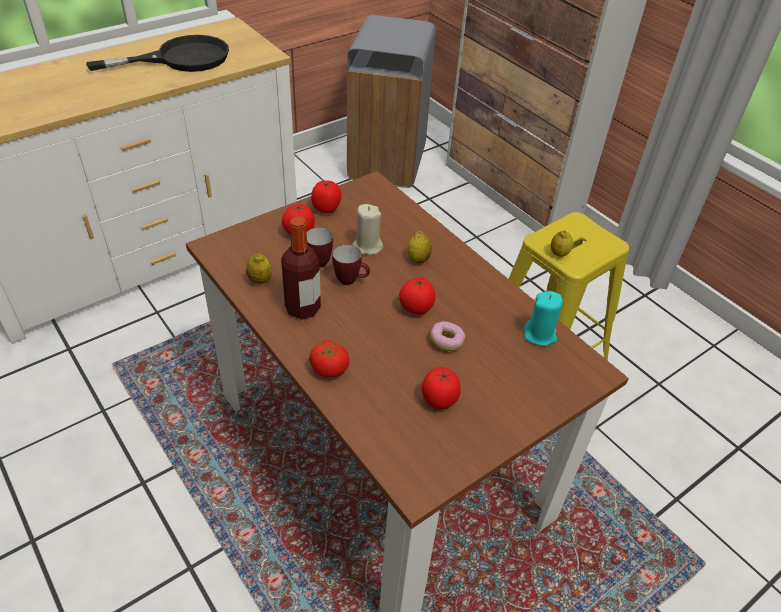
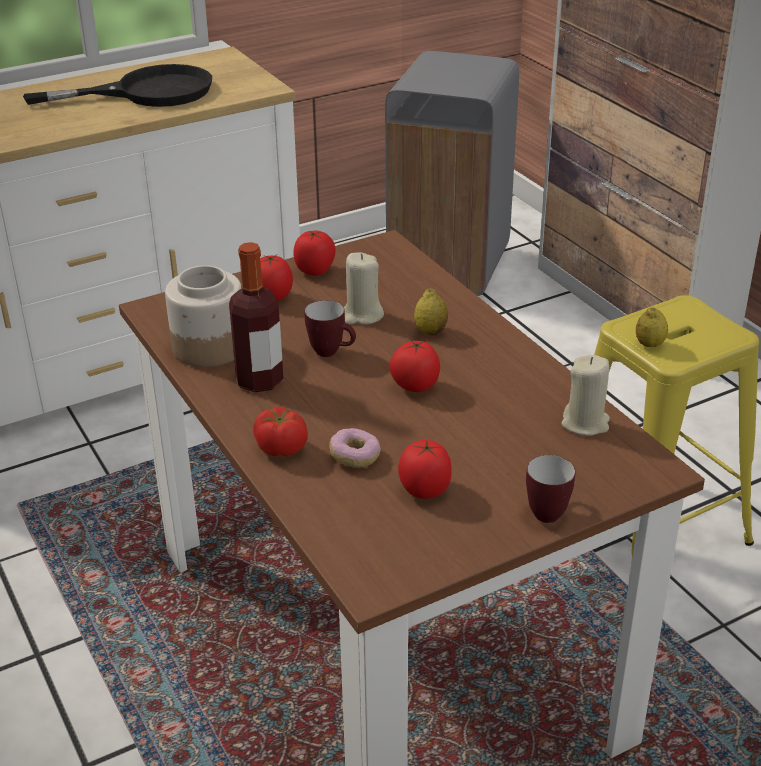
camera: 10 degrees right, 10 degrees down
lemon [246,254,272,284] -> jar [165,265,242,367]
mug [307,228,333,268] -> mug moved to [526,455,576,523]
donut [430,321,465,351] -> donut moved to [329,428,381,467]
turquoise candle [524,291,563,346] -> beige candle [561,355,610,436]

